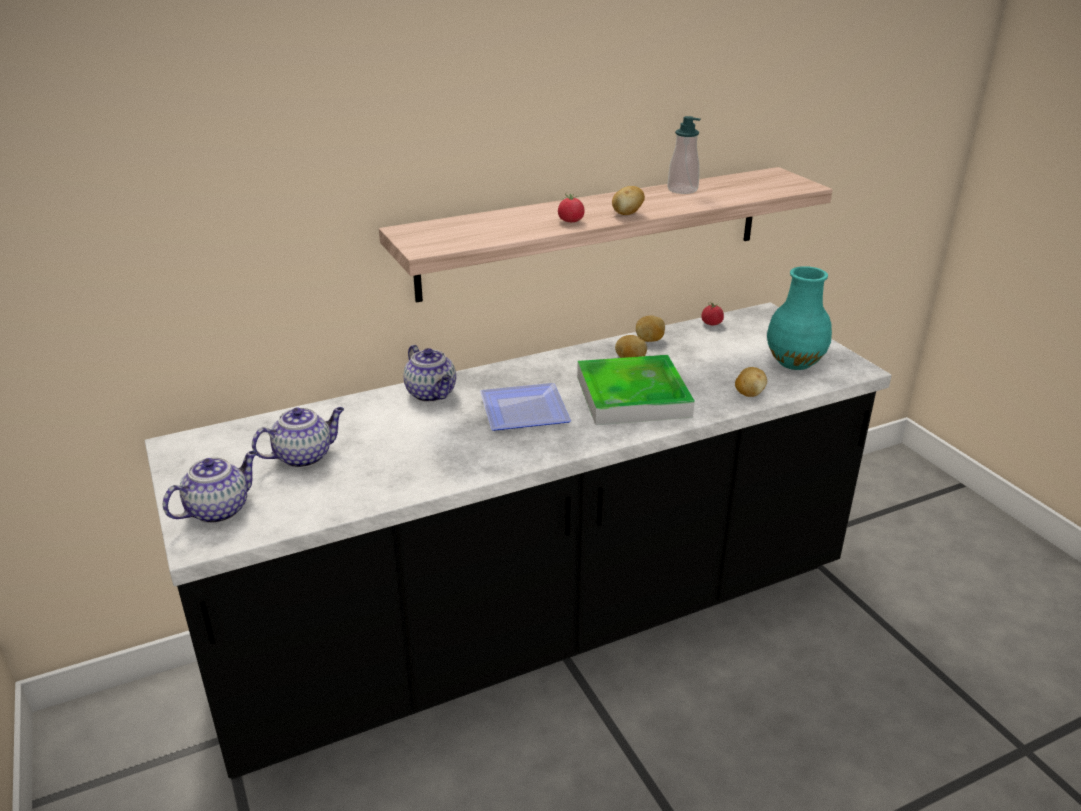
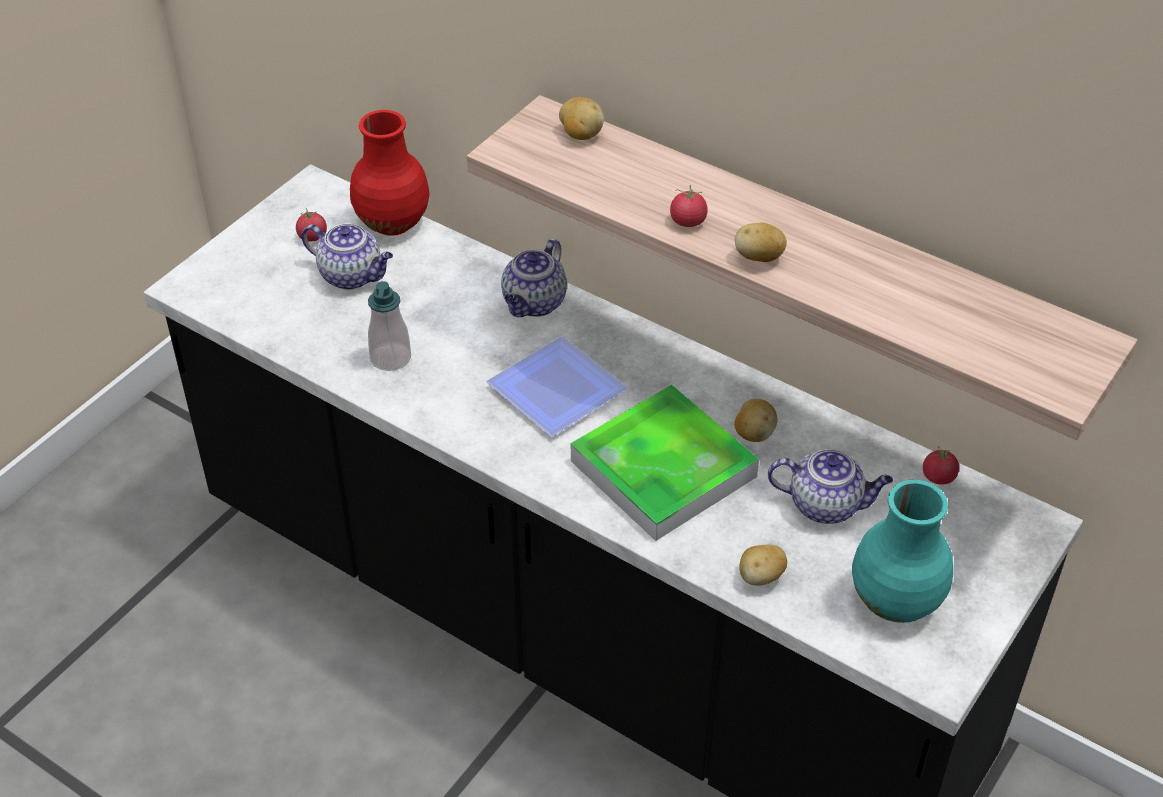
camera: 60 degrees right, 15 degrees up
teapot [163,451,257,524] -> teapot moved to [768,449,893,524]
potato [636,315,665,342] -> potato moved to [559,97,604,140]
soap dispenser [667,116,701,194] -> soap dispenser moved to [368,281,411,371]
none -> tomato [296,208,327,241]
none -> red vase [350,110,430,236]

